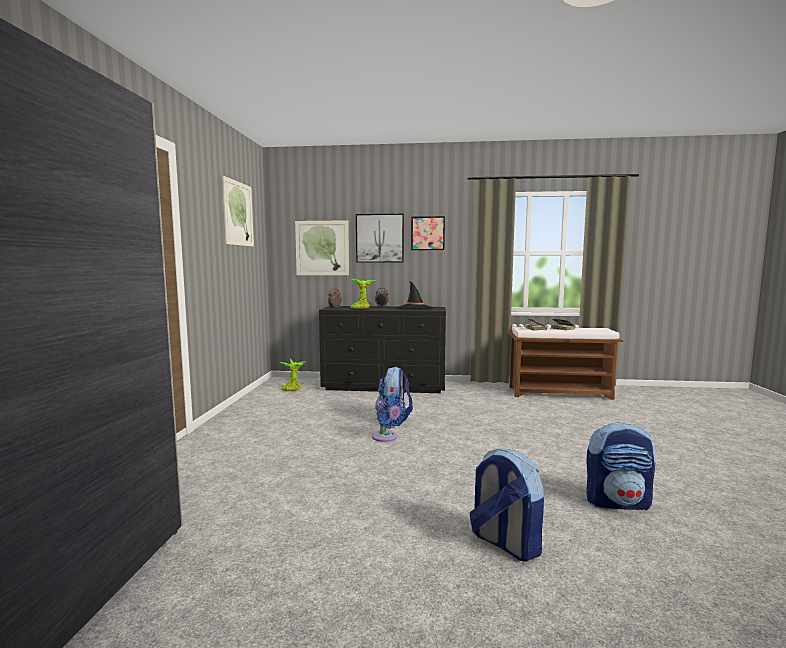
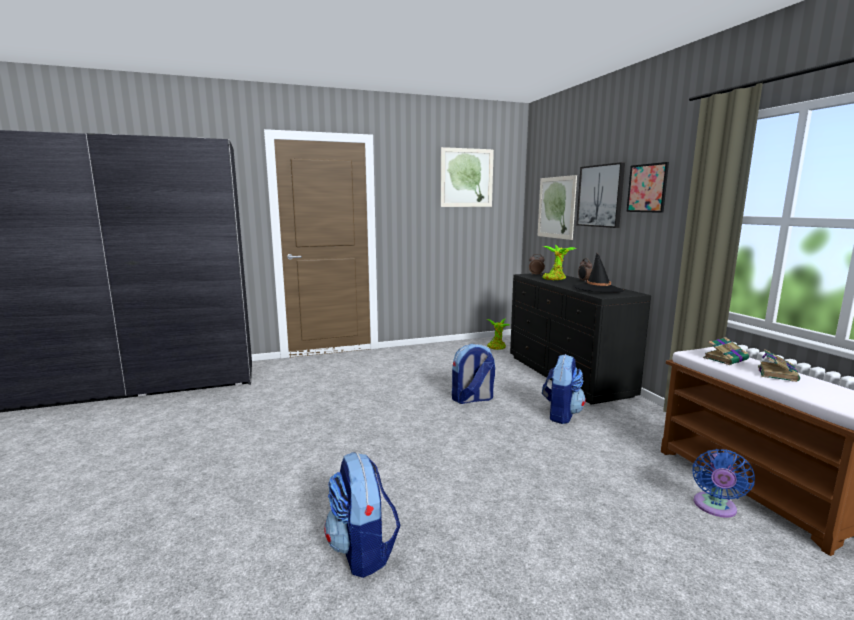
camera: 65 degrees right, 5 degrees up
blue fan [372,394,406,442] -> blue fan moved to [692,449,755,518]
backpack [469,449,544,562] -> backpack moved to [542,354,586,424]

